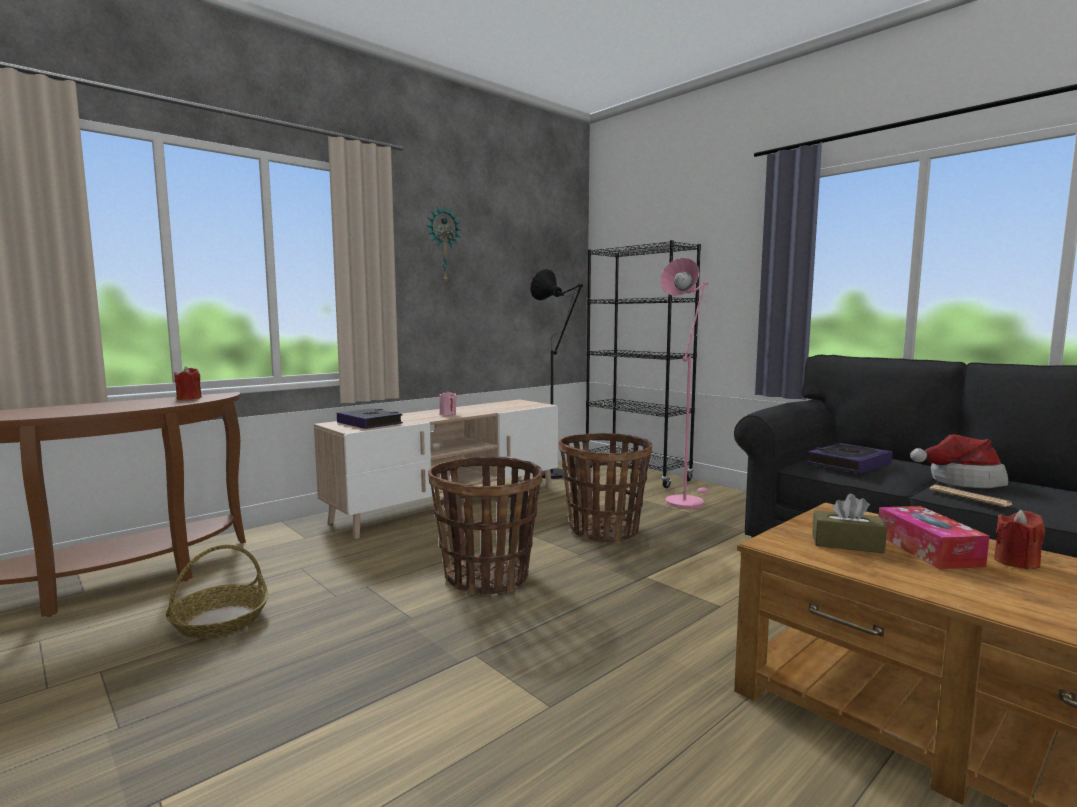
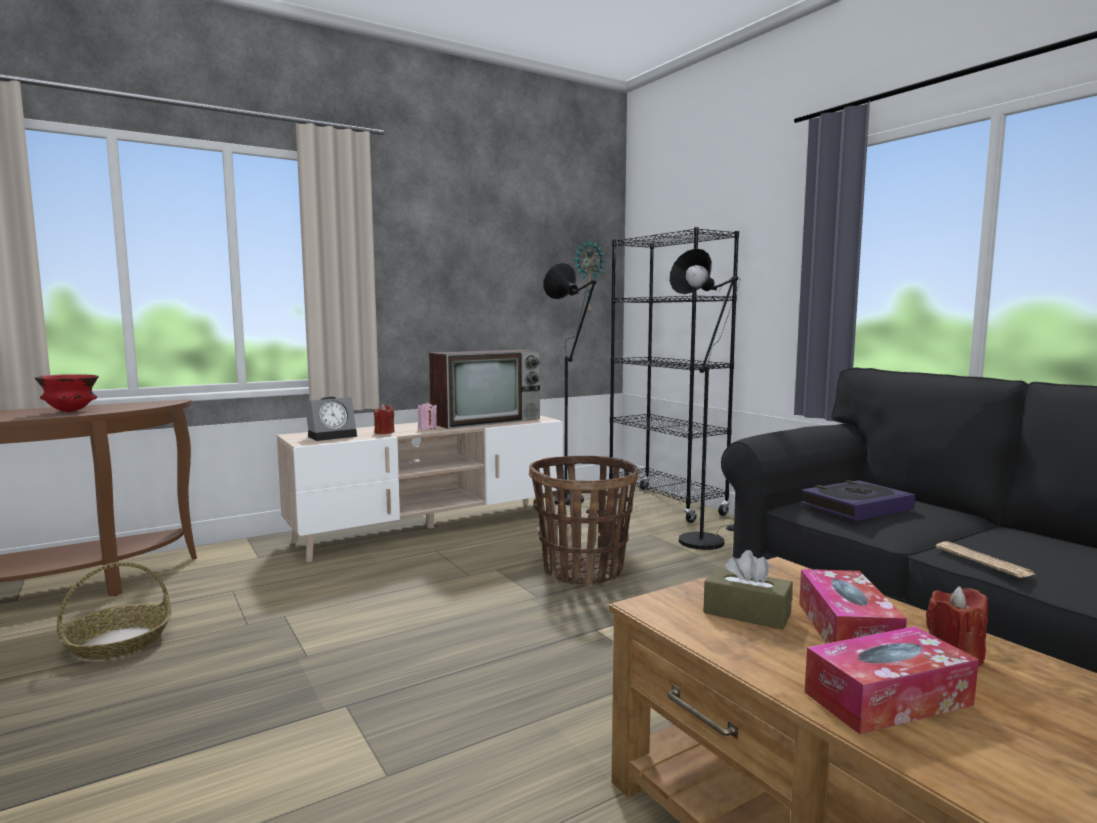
camera: 10 degrees right, 0 degrees up
red candle [174,366,202,400] -> red candle moved to [374,404,395,434]
book [337,408,403,429] -> alarm clock [305,397,357,441]
wall clock [426,207,461,284] -> wall clock moved to [573,240,606,315]
basket [428,457,542,595] -> none
pink floor lamp [661,258,710,509] -> black floor lamp [670,248,740,550]
hat [910,435,1008,488] -> none
none -> red bowl [35,374,99,412]
none -> television [429,350,540,429]
none -> tissue box [805,627,979,734]

